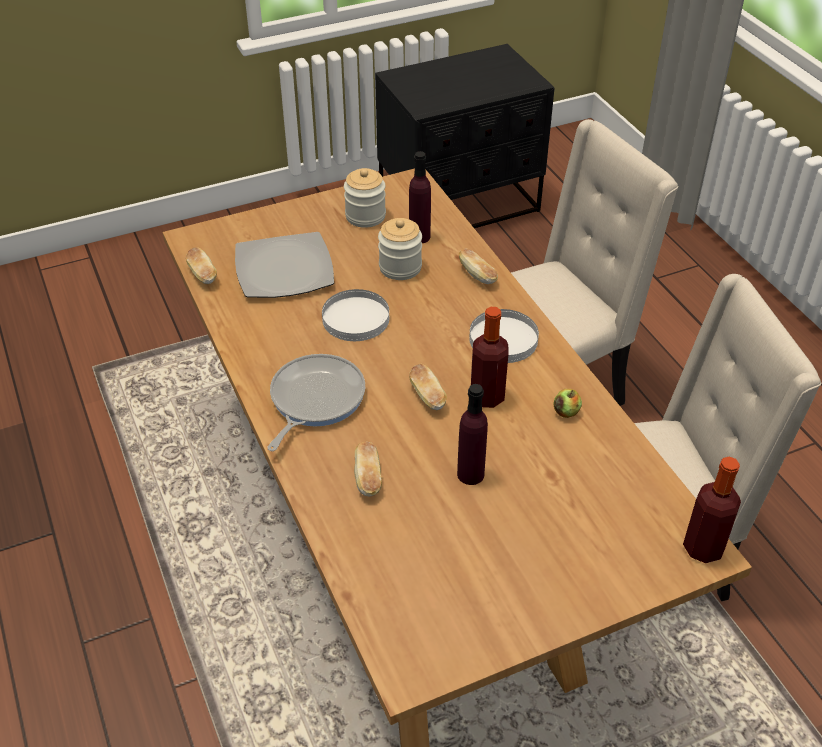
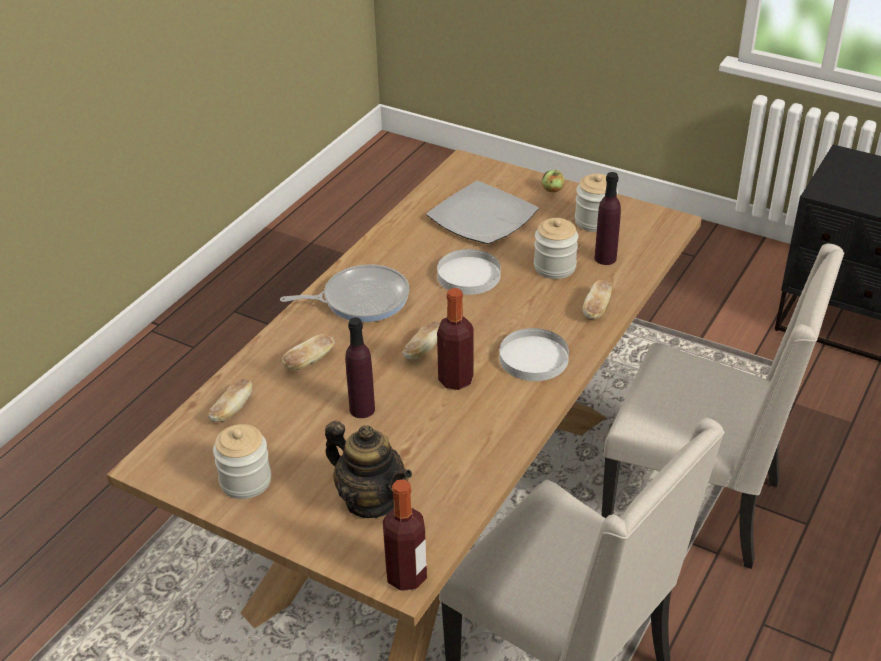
camera: 55 degrees right, 5 degrees down
bread [186,247,217,284] -> bread moved to [208,379,252,422]
apple [554,389,582,418] -> apple moved to [542,170,564,192]
none -> jar [213,424,271,499]
none -> teapot [325,421,412,518]

